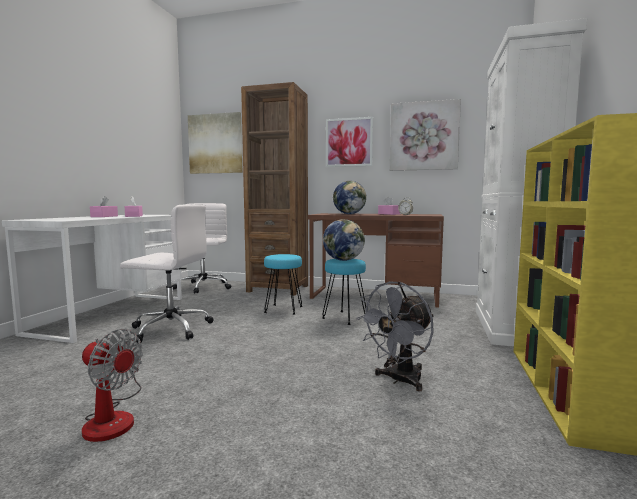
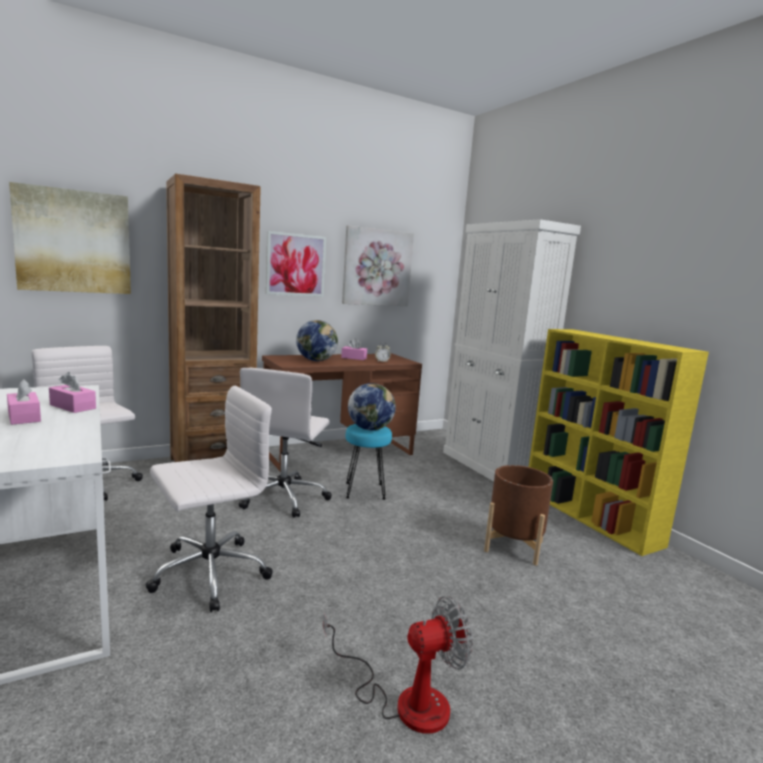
camera: 45 degrees left, 5 degrees up
turquoise stool [264,254,303,315] -> white office chair [239,368,332,518]
grey fan [356,281,434,391] -> brown planter [484,465,553,566]

